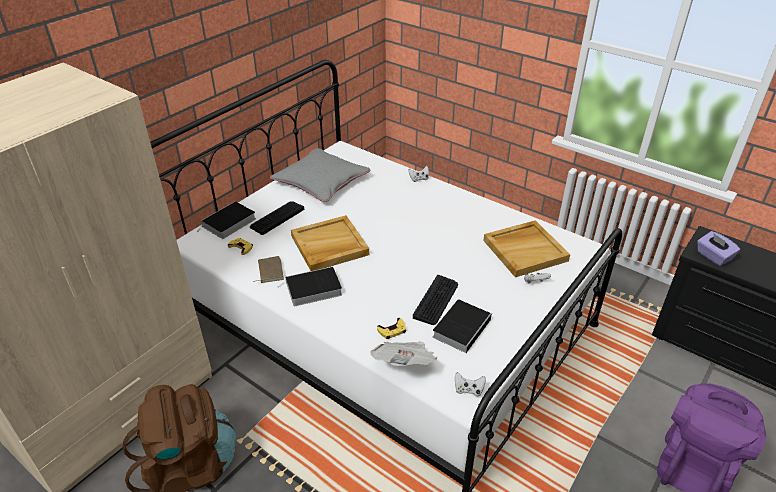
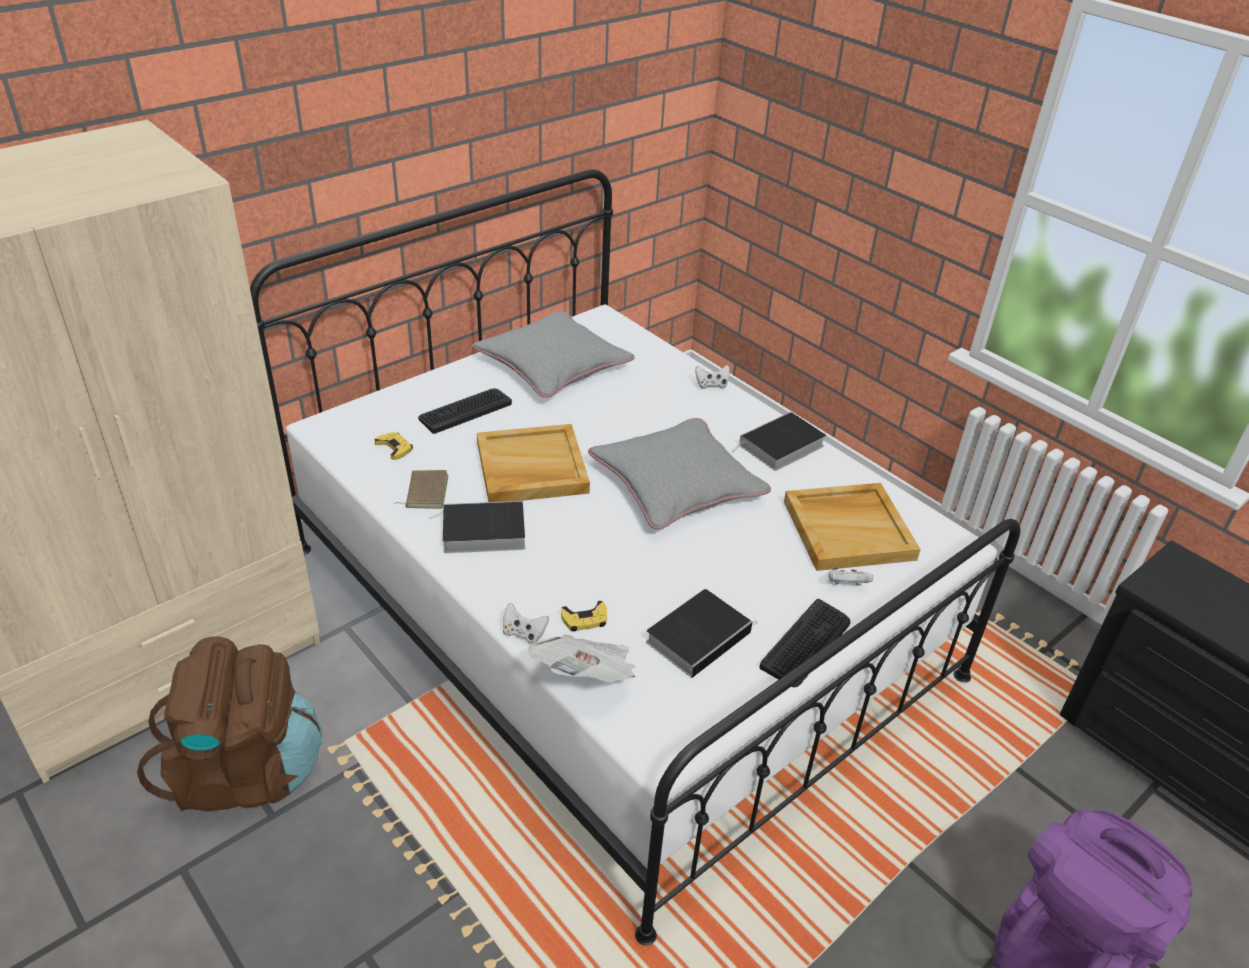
camera: 10 degrees right, 0 degrees up
book [199,201,256,239] -> book moved to [732,412,826,471]
keyboard [413,275,458,325] -> keyboard moved to [760,599,850,687]
white game controller [455,372,486,397] -> white game controller moved to [503,603,549,644]
purple tissue box [697,231,740,266] -> none
none -> grey pillow [588,418,771,529]

